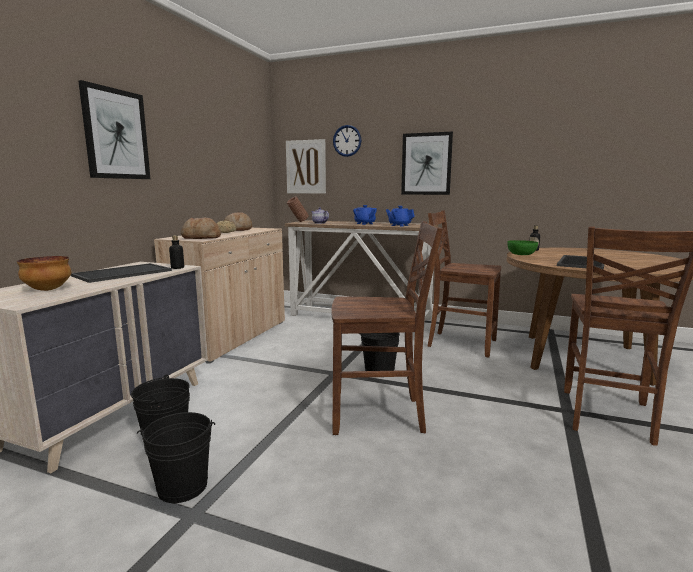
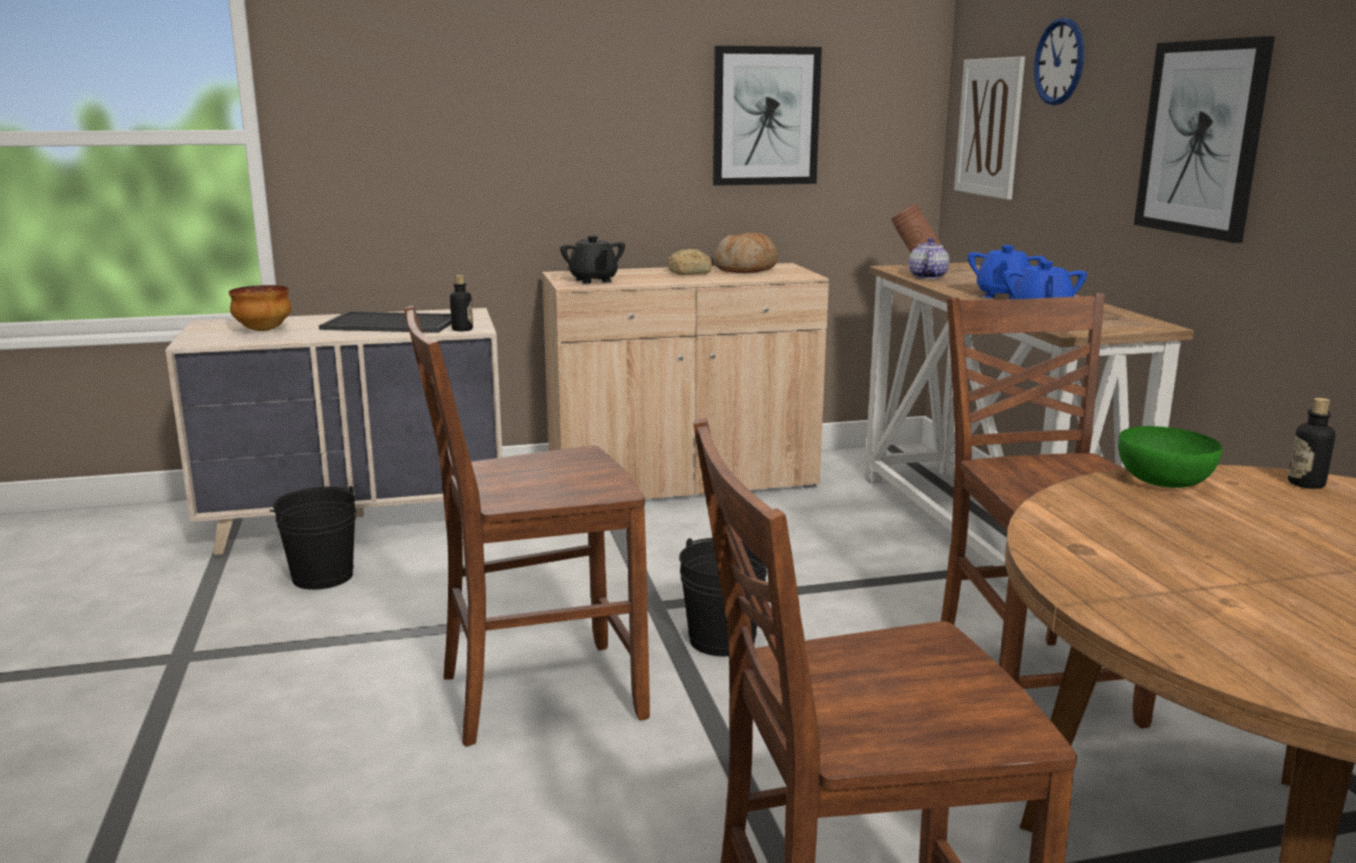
camera: 55 degrees right, 5 degrees up
picture [78,80,150,179] -> picture moved to [713,46,822,186]
black bucket [137,412,215,503] -> none
bread [181,218,221,239] -> black teapot [560,236,625,284]
brown chair [331,221,443,435] -> brown chair turned 105 degrees clockwise [404,306,650,747]
tray [557,255,604,270] -> none

